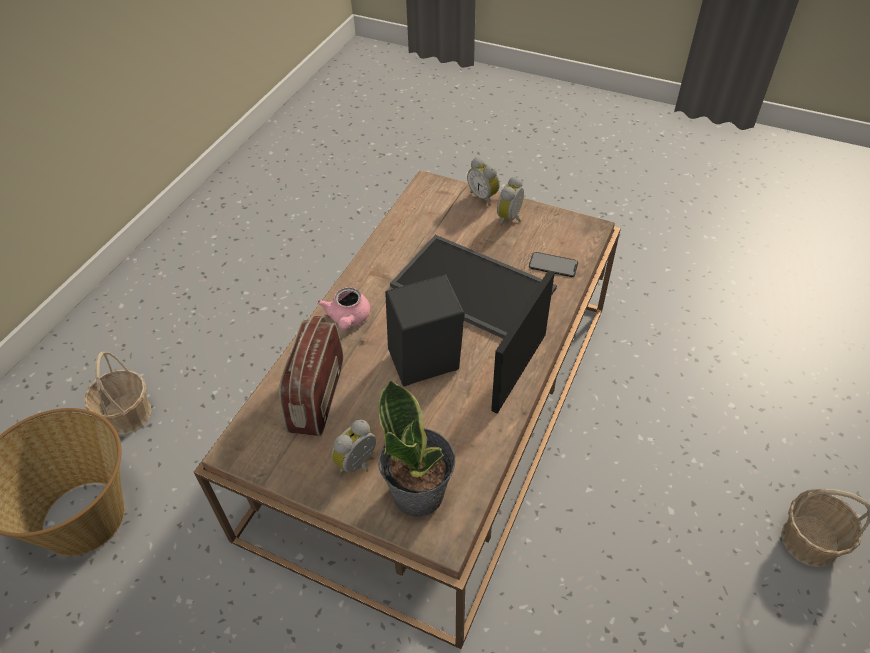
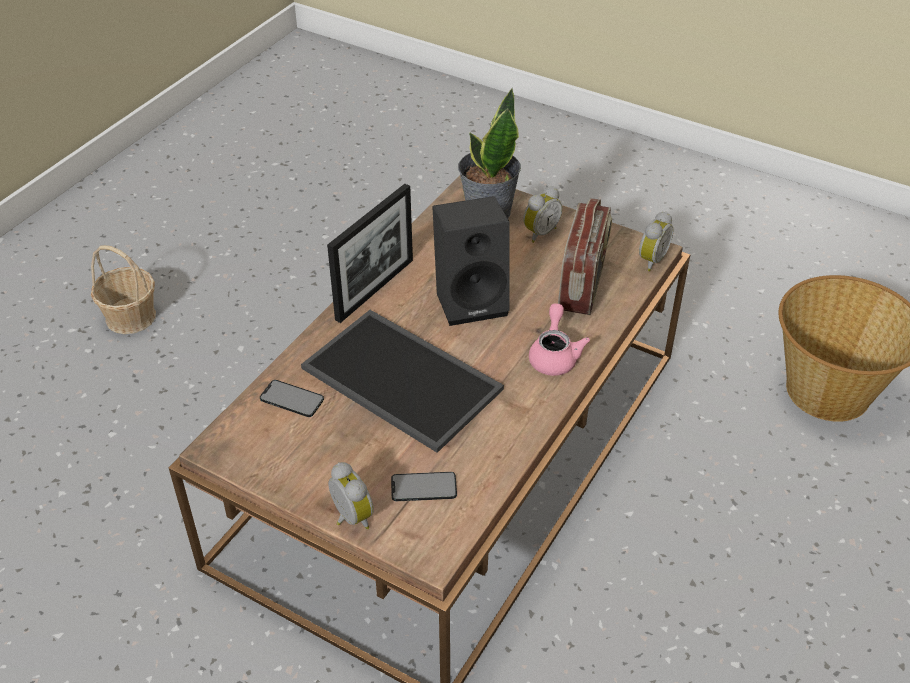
camera: 175 degrees left, 5 degrees down
basket [84,351,152,435] -> none
alarm clock [497,176,524,226] -> alarm clock moved to [639,211,674,271]
none -> phone [391,472,457,501]

